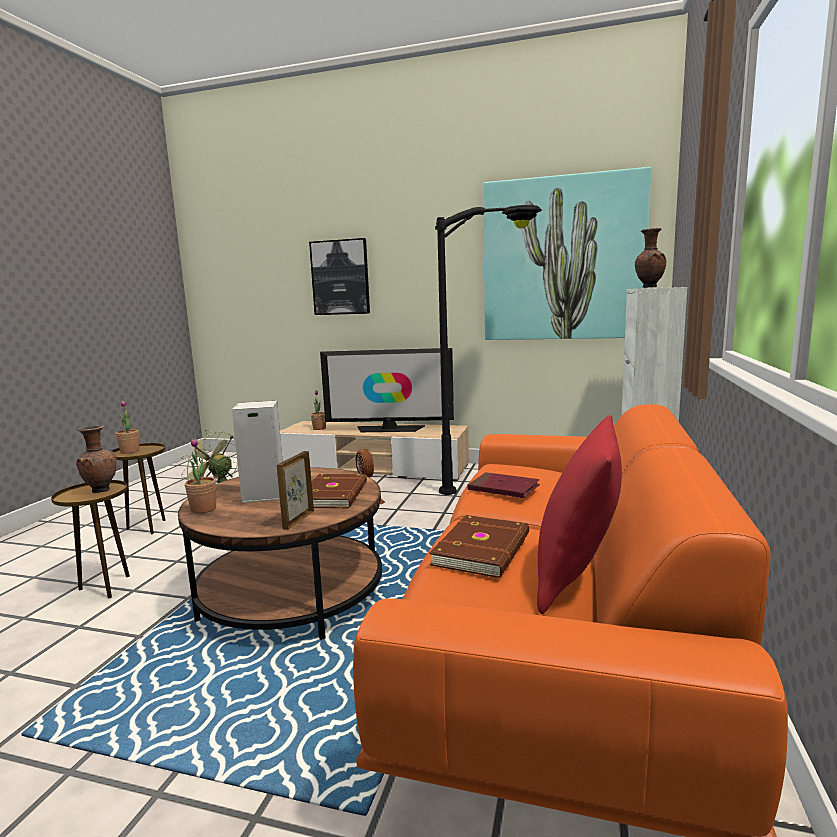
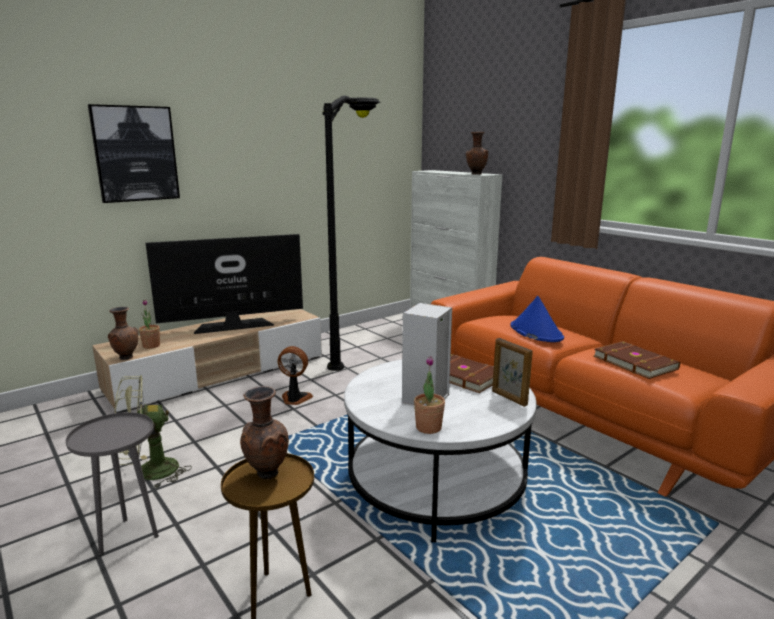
camera: 55 degrees left, 5 degrees up
brown side table [111,443,166,534] -> grey side table [66,412,159,556]
potted plant [116,401,139,454] -> none
brown coffee table [178,468,382,640] -> white coffee table [344,359,537,542]
television [320,348,454,432] -> television turned 150 degrees counterclockwise [146,234,303,334]
red book [467,472,540,498] -> blue hat [510,296,564,342]
picture [483,167,651,340] -> none
red pillow [537,415,622,614] -> none
none -> brown vase [108,307,139,360]

